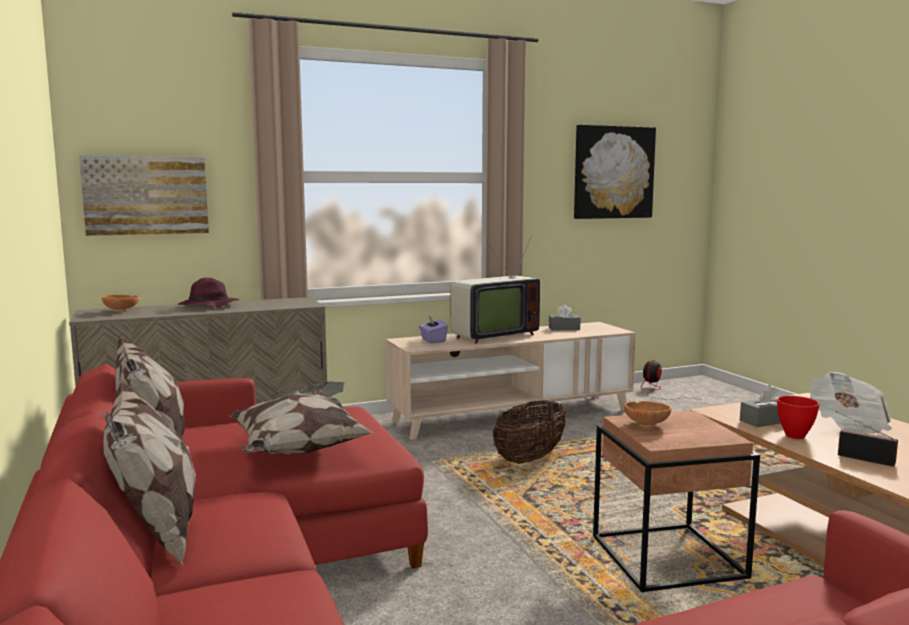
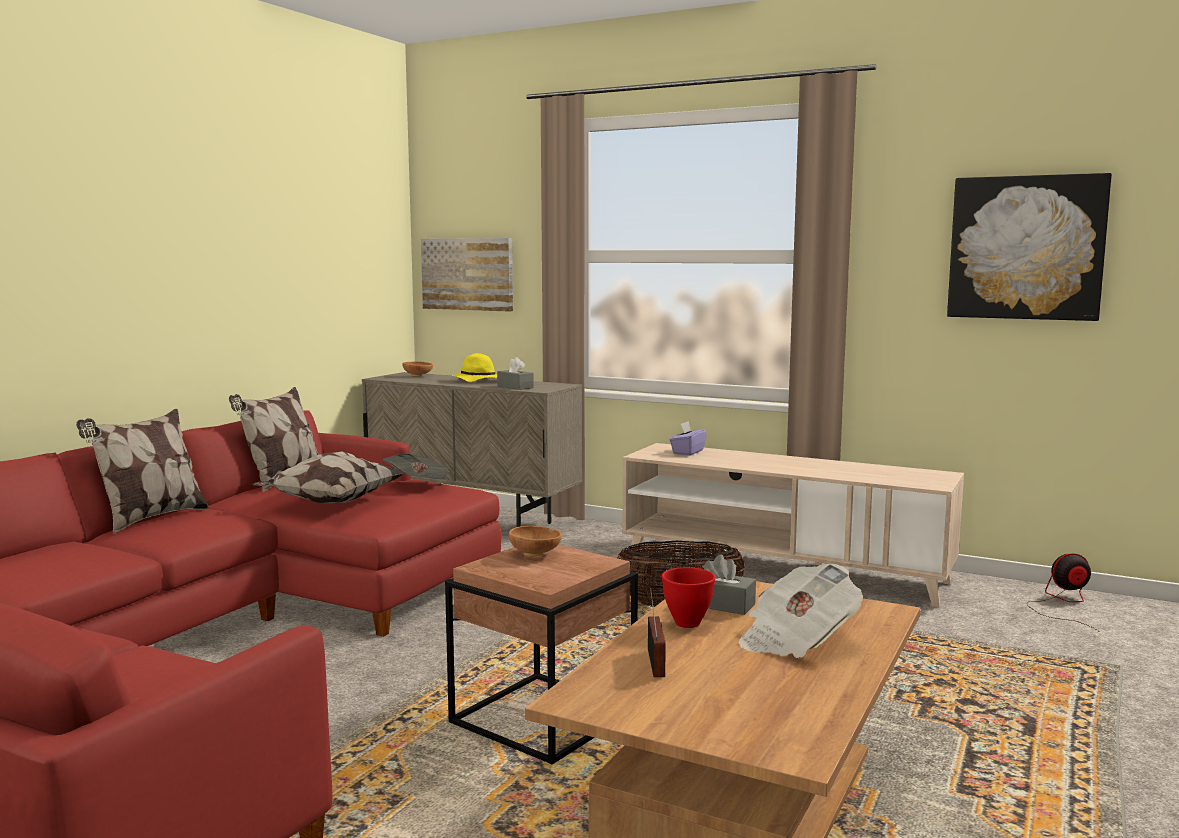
camera: 50 degrees right, 0 degrees up
purple hat [178,278,239,308] -> yellow hat [452,353,497,382]
television [451,235,540,344] -> none
grey tissue box [549,304,580,330] -> grey tissue box moved to [497,357,534,390]

